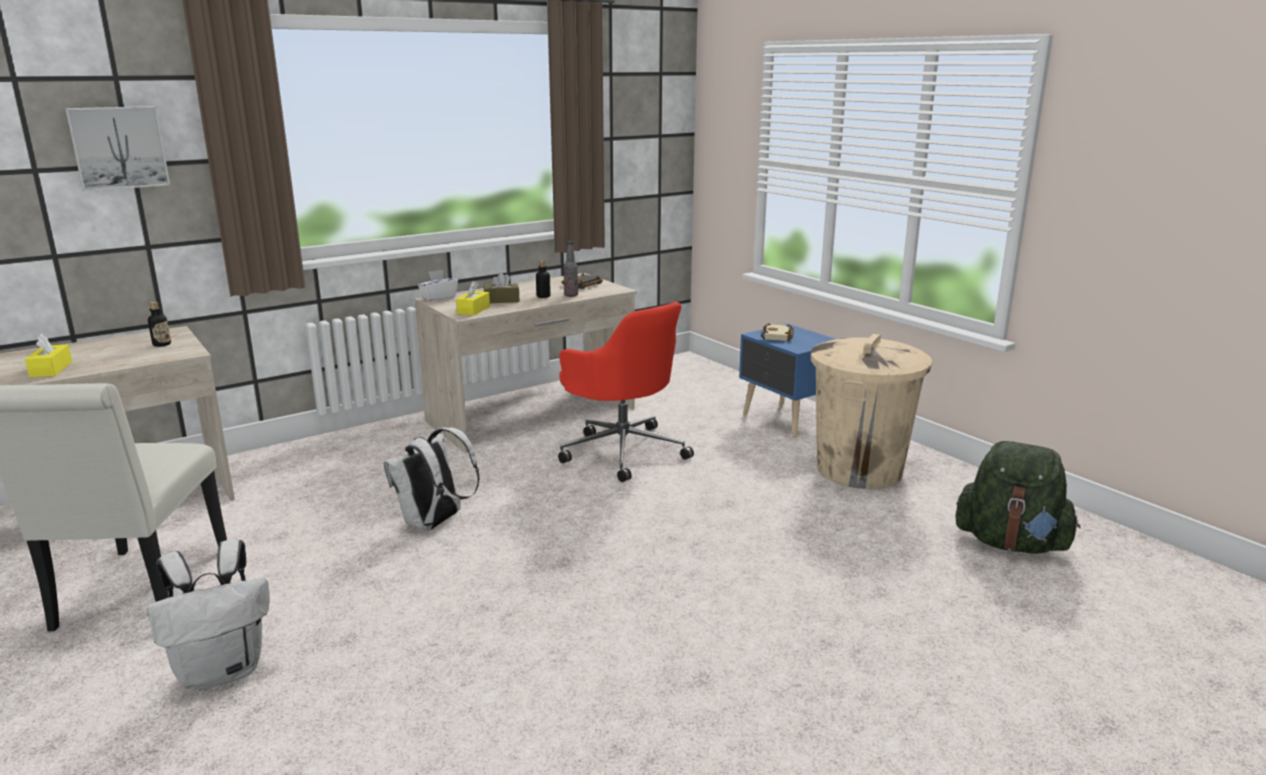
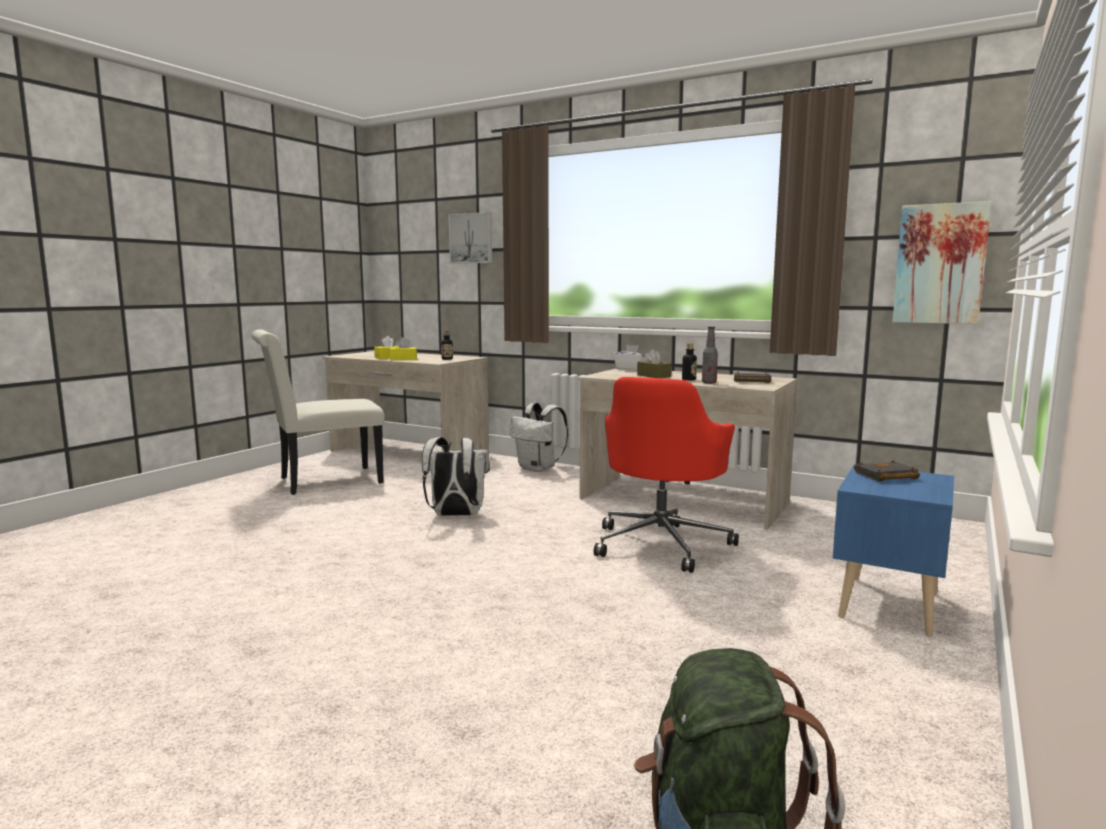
camera: 65 degrees right, 10 degrees down
white backpack [147,539,270,691] -> white backpack moved to [510,402,568,472]
yellow tissue box [456,281,490,316] -> yellow tissue box moved to [389,337,417,360]
beige book [761,323,794,341] -> black book [854,460,920,481]
beige trash can [811,334,932,489] -> none
none -> picture [892,201,992,324]

